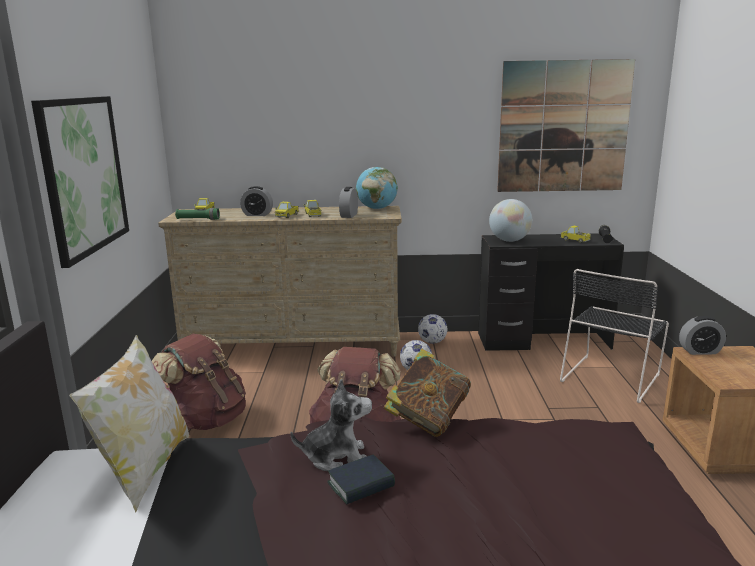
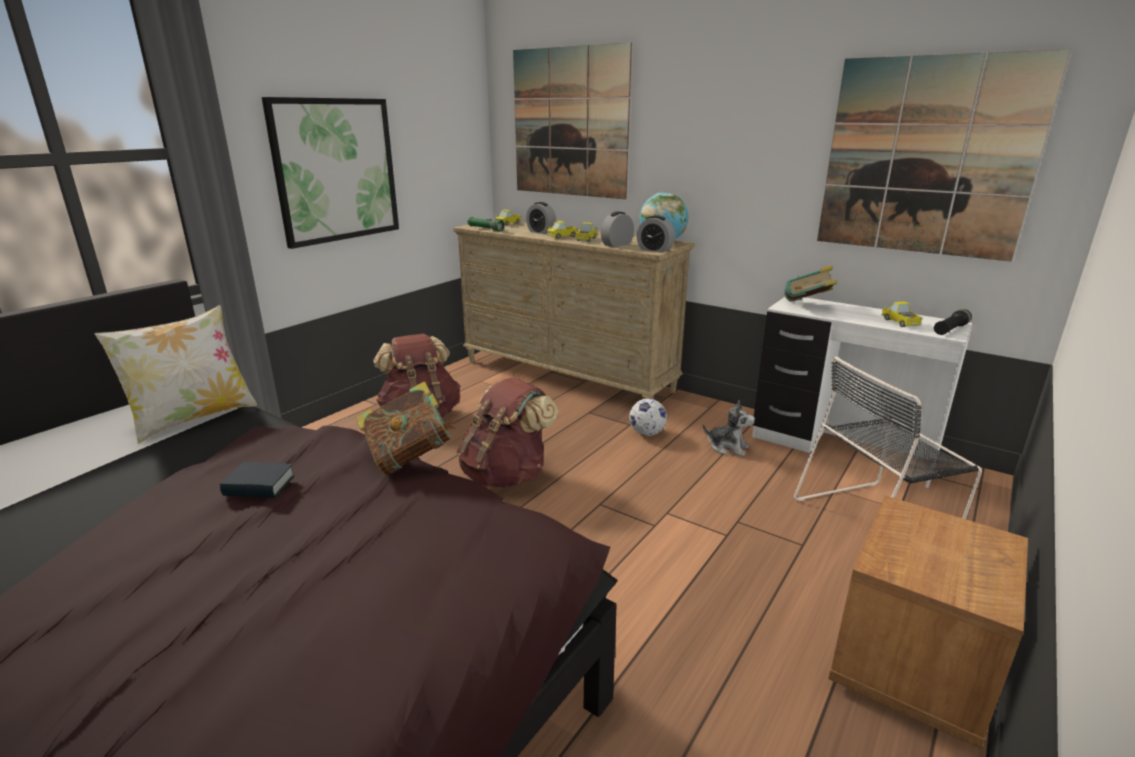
camera: 35 degrees right, 5 degrees up
plush toy [291,378,372,471] -> plush toy moved to [703,400,755,456]
football [418,314,447,344] -> none
black desk [478,233,624,351] -> white desk [752,297,973,488]
globe [489,199,532,242] -> book [784,265,837,302]
alarm clock [679,316,726,355] -> alarm clock moved to [637,215,675,253]
none -> picture [513,42,632,199]

